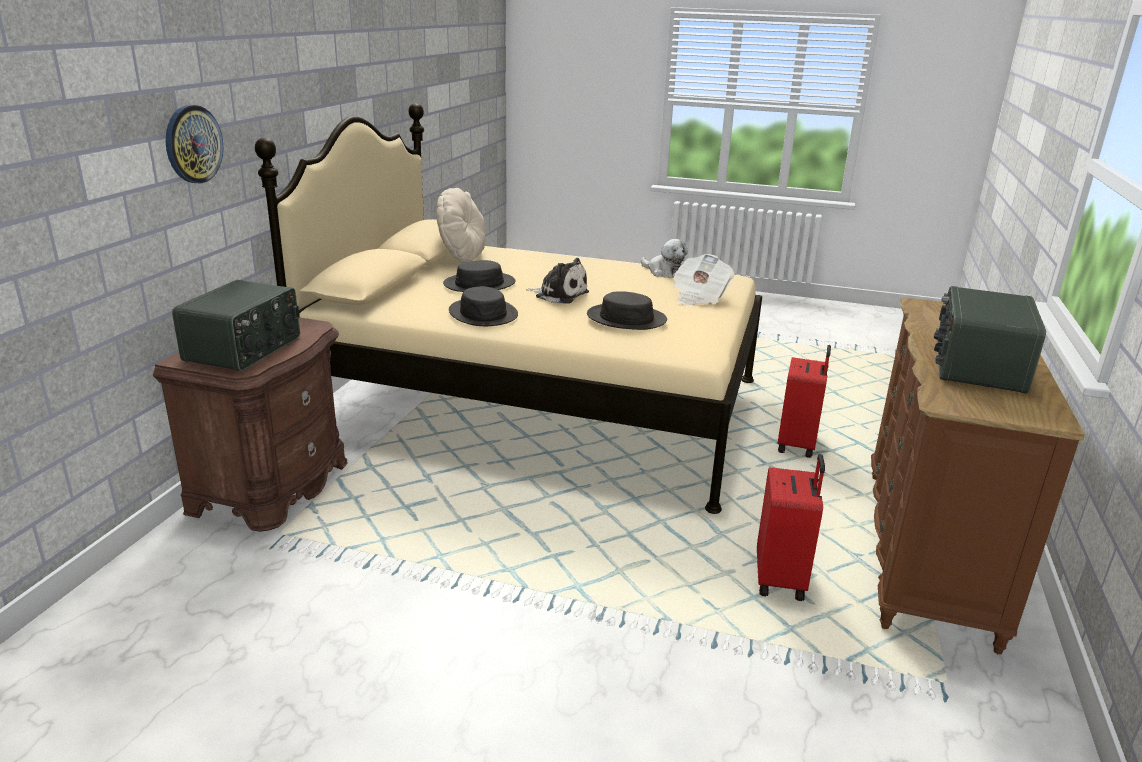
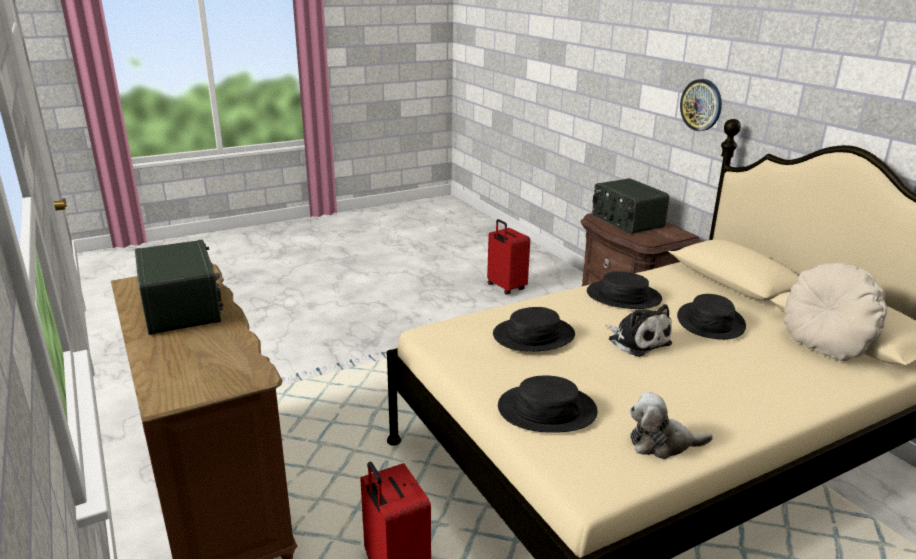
camera: 135 degrees right, 0 degrees up
plush toy [526,258,589,304] -> plush toy turned 105 degrees counterclockwise [605,304,672,357]
newspaper [673,254,734,305] -> black hat [498,376,598,433]
red suitcase [757,454,825,601] -> red suitcase moved to [487,219,530,294]

